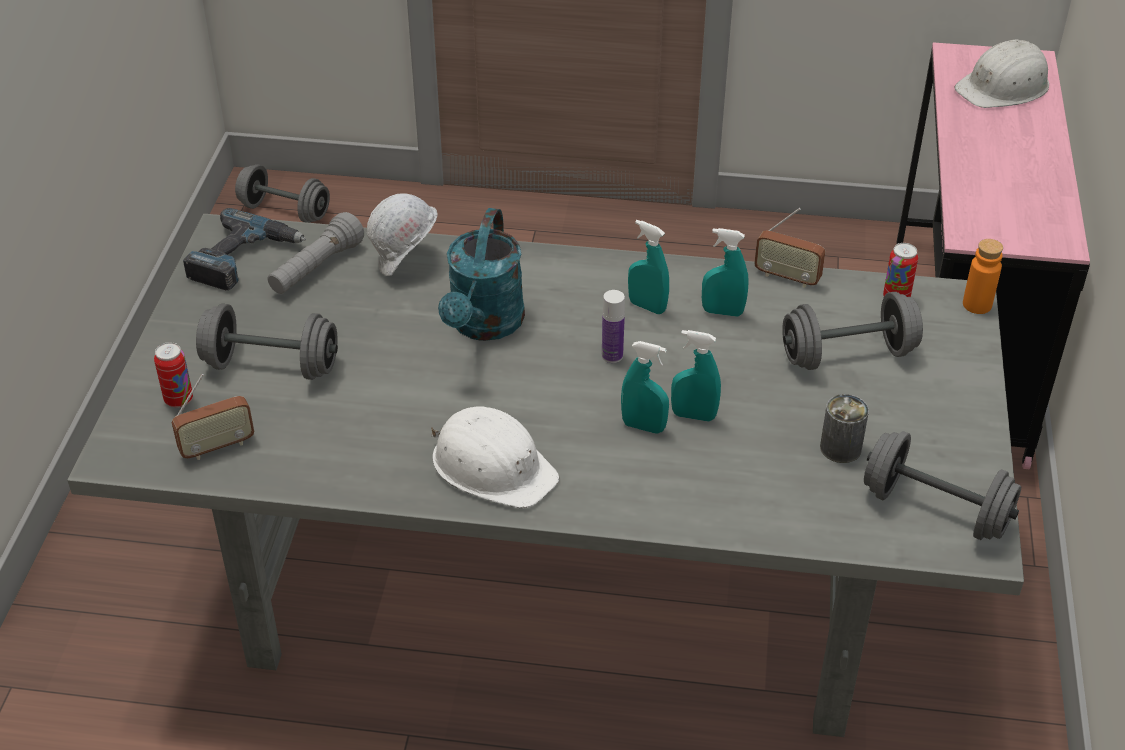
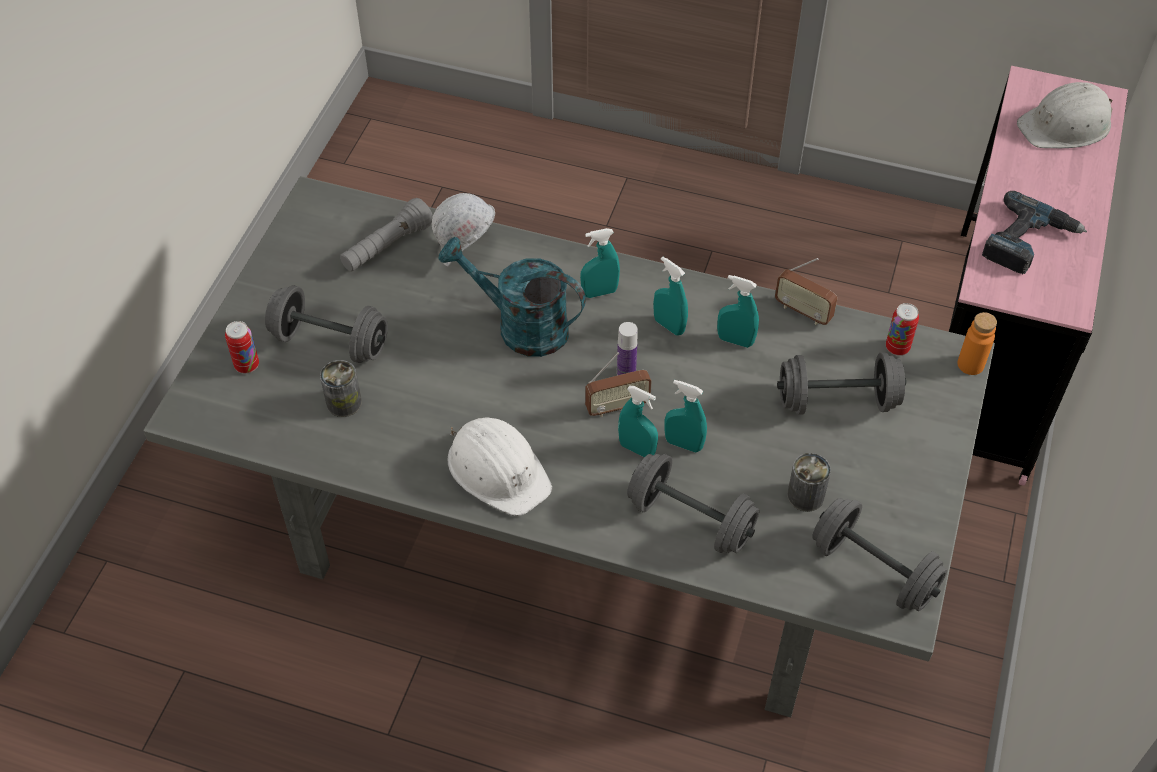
camera: 10 degrees right, 10 degrees up
radio [172,374,254,460] -> radio moved to [585,352,652,417]
power drill [183,208,306,291] -> power drill moved to [982,191,1087,274]
grey dumbbell [235,164,330,223] -> grey dumbbell moved to [627,454,759,553]
turquoise watering can [438,208,525,341] -> turquoise watering can turned 90 degrees clockwise [439,237,586,357]
none -> can [320,360,362,417]
none -> turquoise spray bottle [580,228,620,298]

